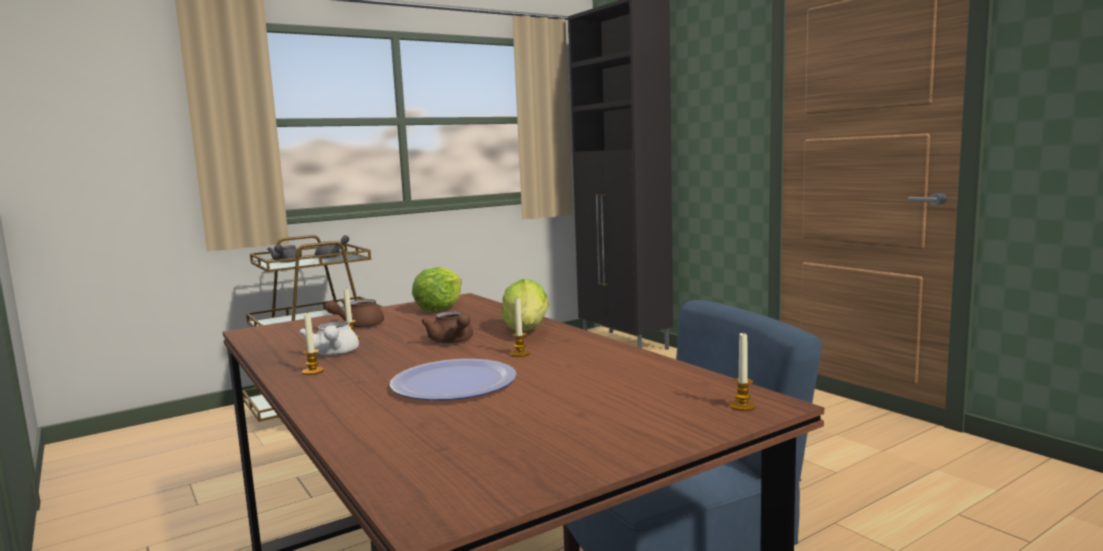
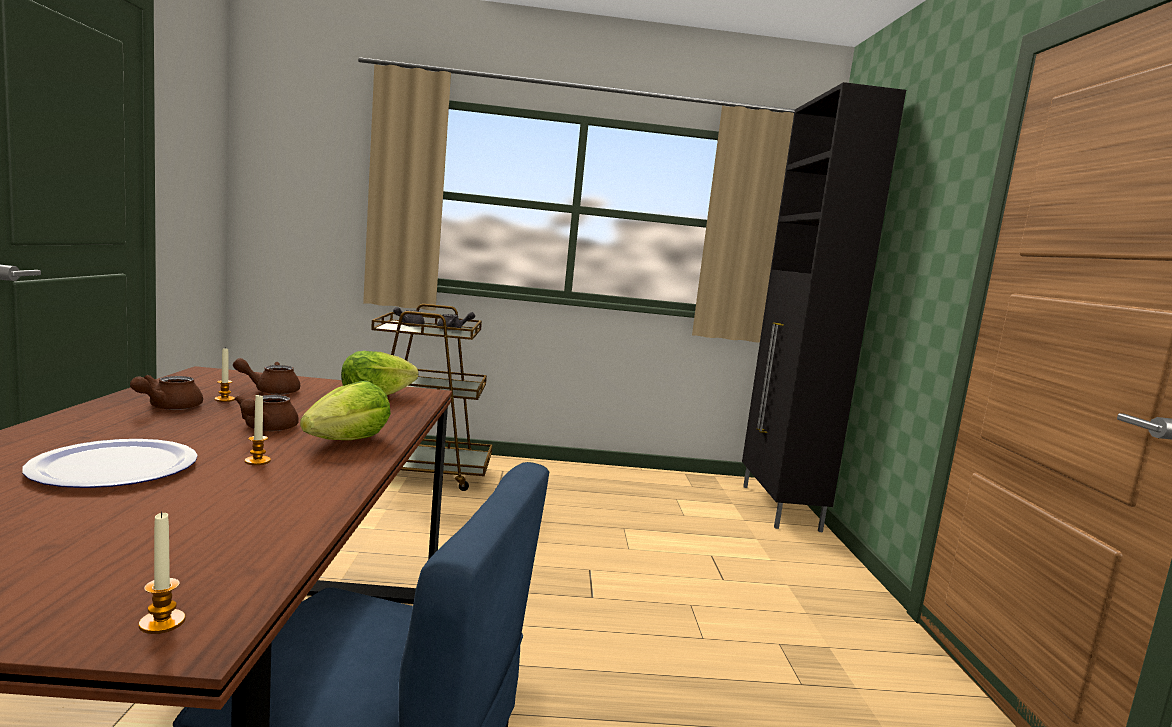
camera: 30 degrees right, 0 degrees up
white teapot [299,322,359,355] -> brown teapot [130,375,203,410]
candle [302,313,324,375] -> none

